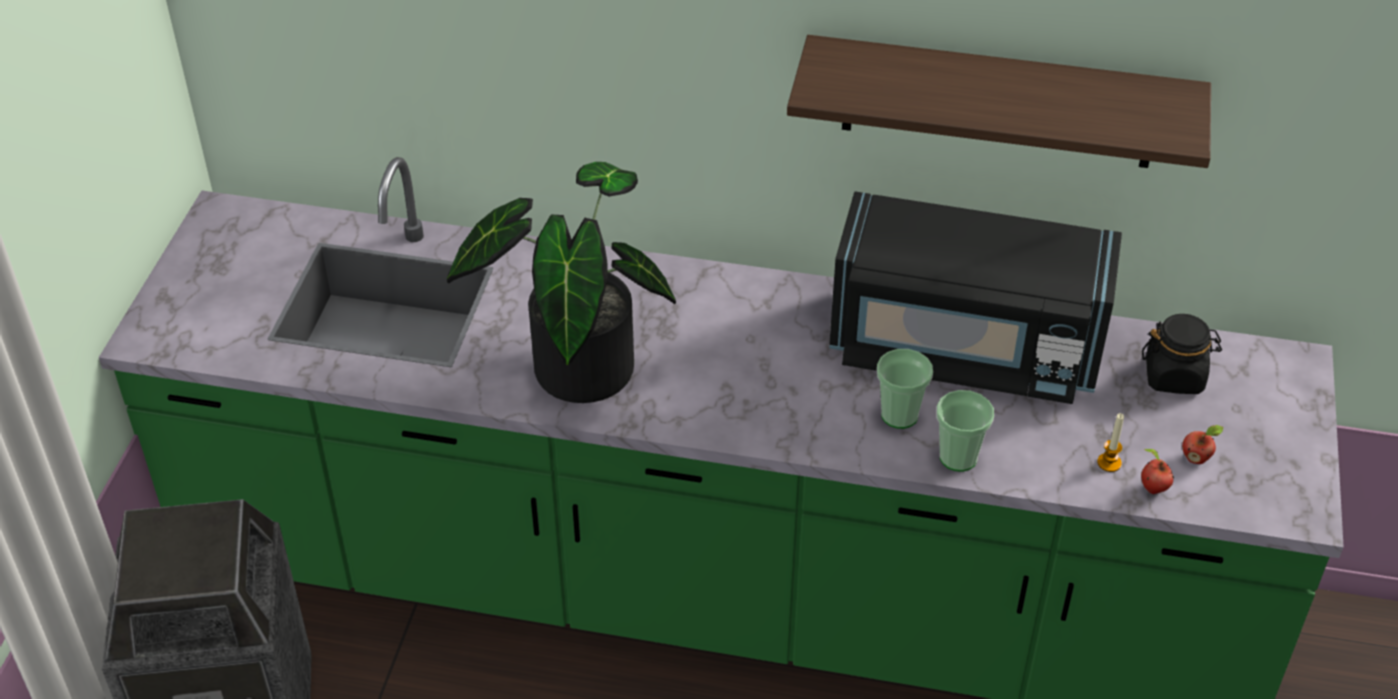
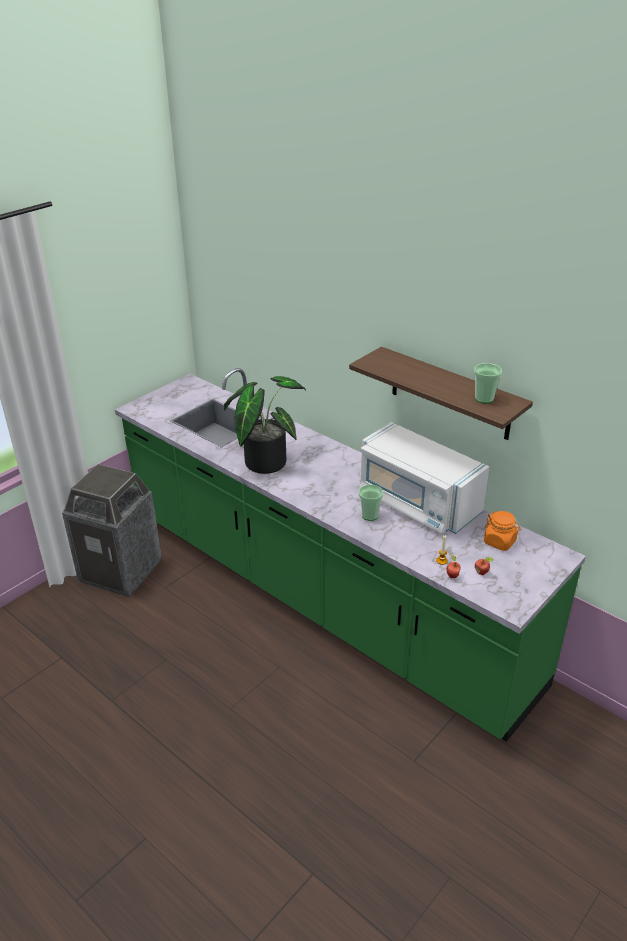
camera: 30 degrees right, 10 degrees down
black microwave [829,191,1122,404] -> white microwave [359,422,489,534]
cup [937,390,994,472] -> cup moved to [474,363,502,404]
black jar [1142,314,1222,394] -> orange jar [484,511,521,551]

